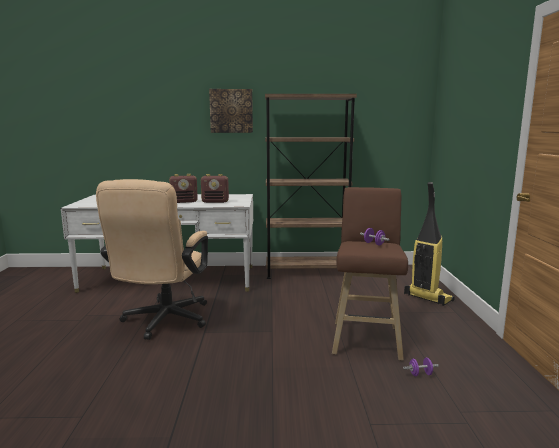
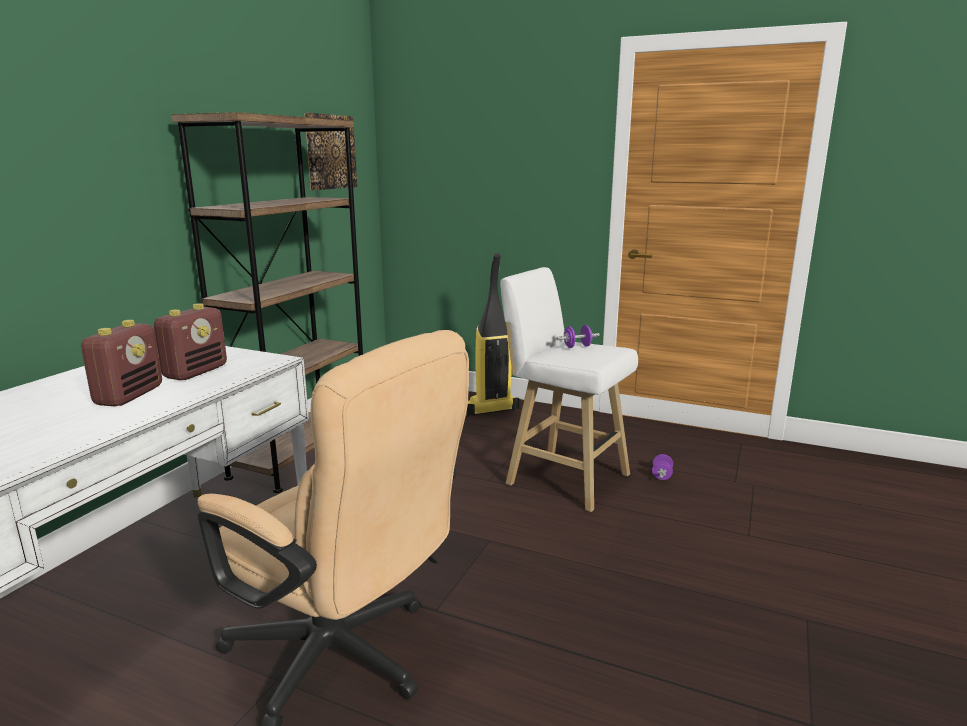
camera: 65 degrees left, 5 degrees up
picture [209,89,253,133] -> picture moved to [304,113,357,190]
brown stool [332,187,408,360] -> white stool [500,267,638,512]

